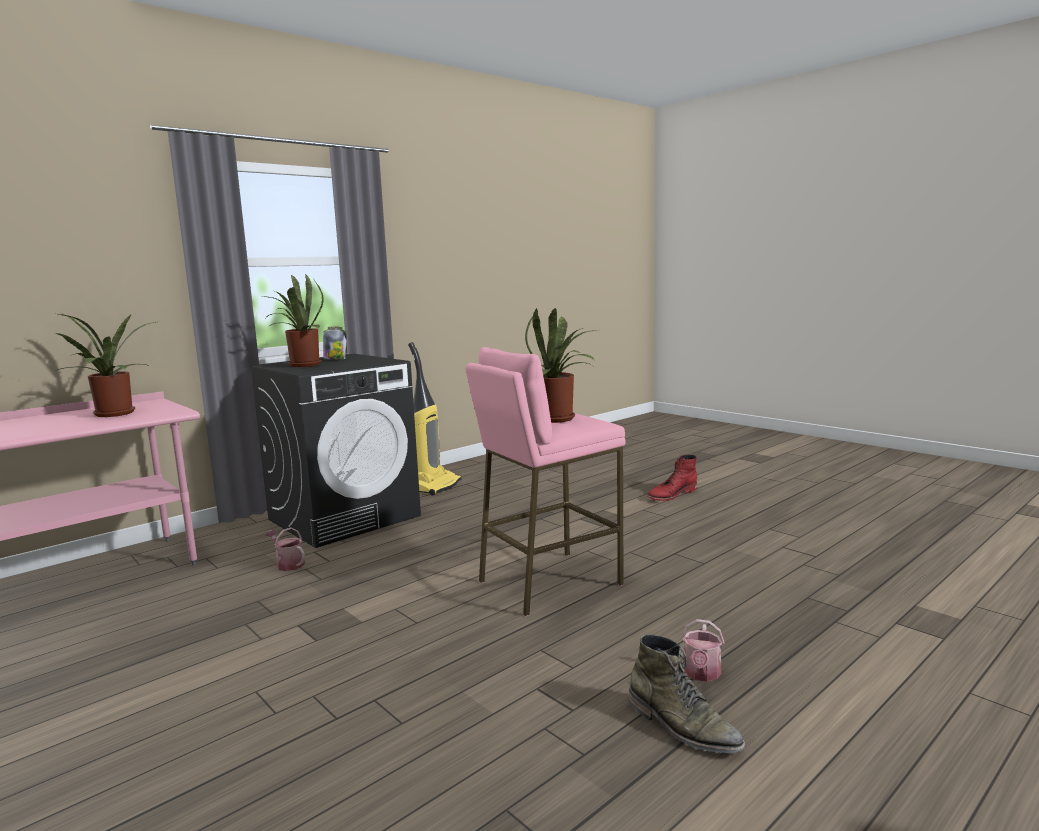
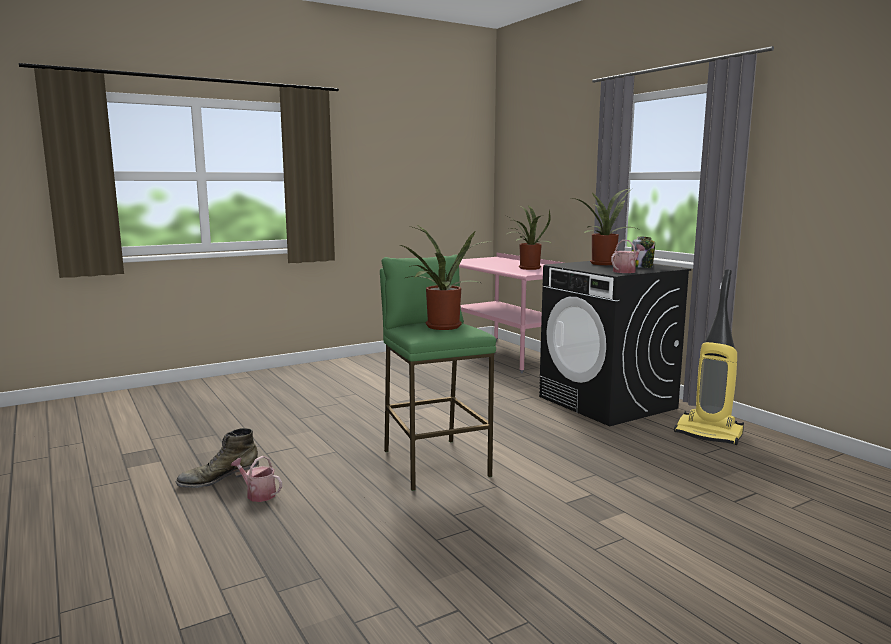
camera: 100 degrees right, 0 degrees up
watering can [266,527,305,571] -> watering can moved to [611,240,645,273]
pink stool [465,347,626,617] -> green stool [380,254,496,491]
red boot [647,455,697,501] -> none

